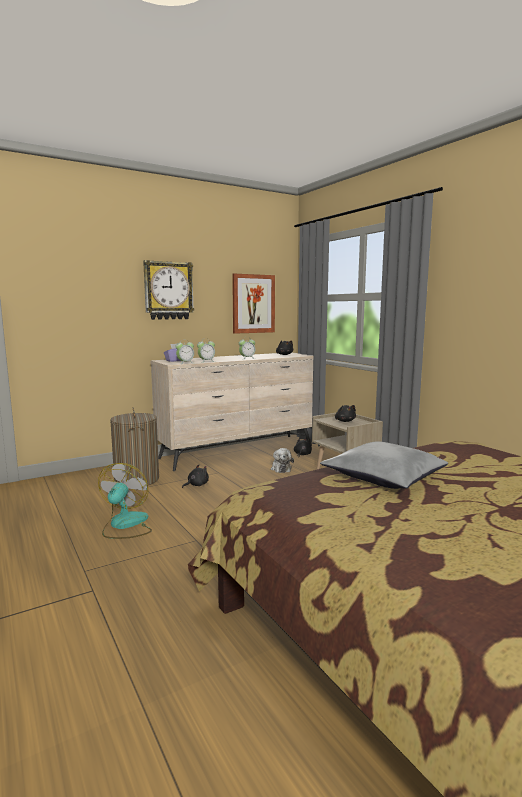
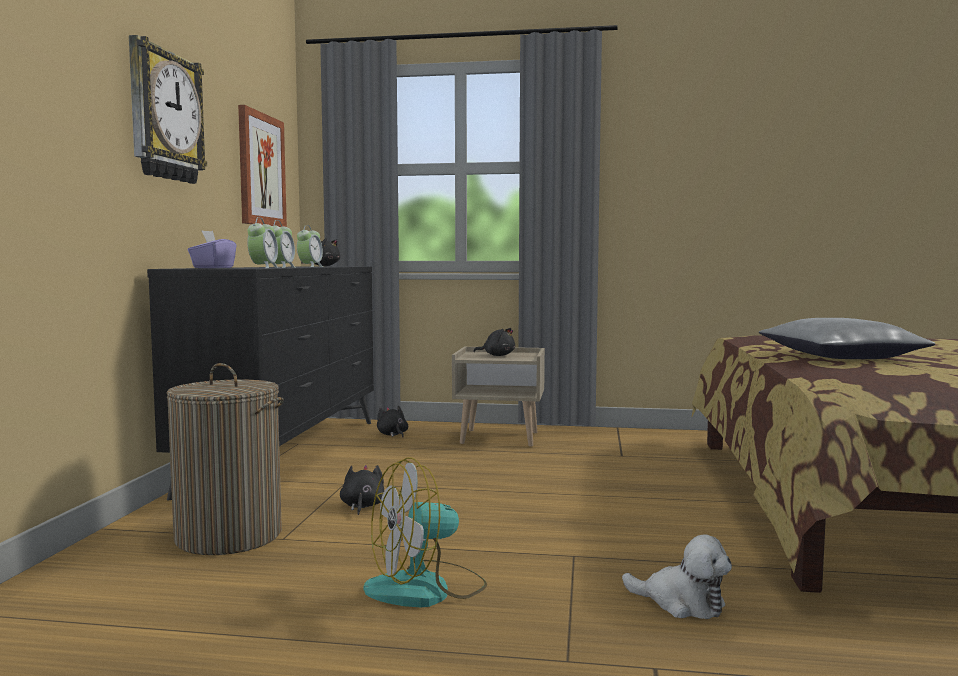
camera: 50 degrees left, 5 degrees down
fan [98,463,152,539] -> fan turned 75 degrees counterclockwise [364,457,487,607]
beige dresser [150,353,313,471] -> black dresser [147,266,374,500]
plush toy [271,448,294,473] -> plush toy moved to [622,534,732,619]

